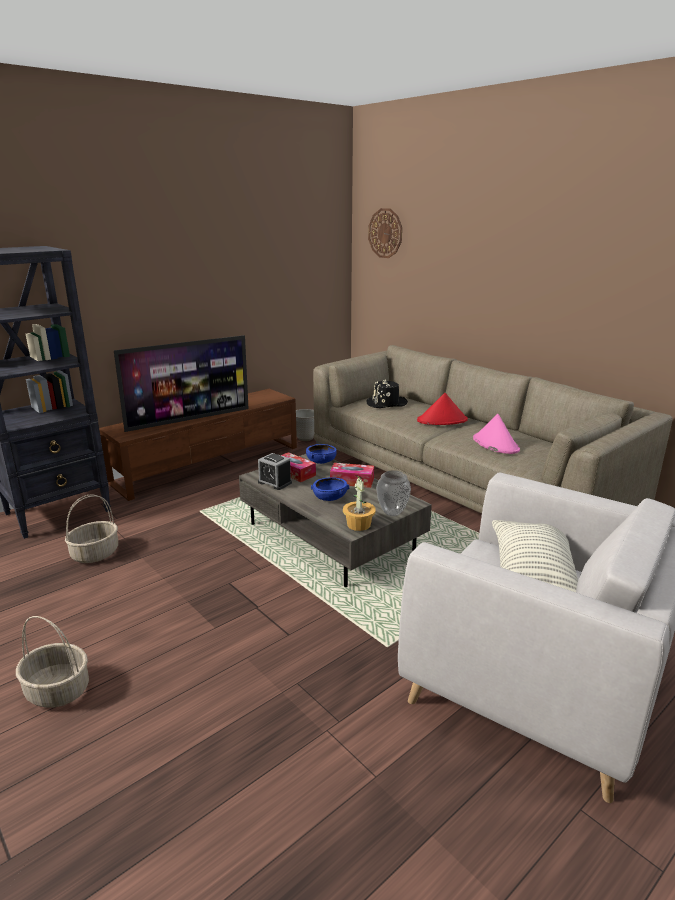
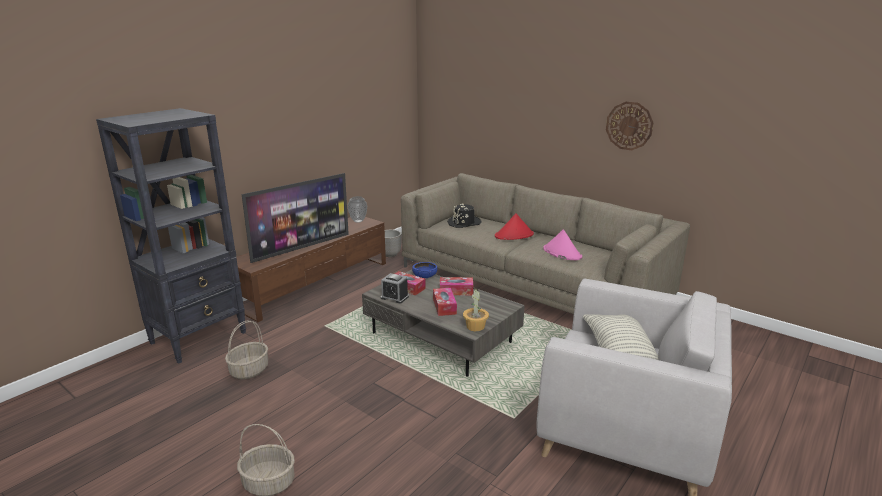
camera: 10 degrees left, 0 degrees up
blue bowl [311,477,349,501] -> tissue box [433,288,457,316]
wall clock [368,208,402,258] -> wall clock moved to [606,101,653,150]
vase [376,470,411,516] -> vase moved to [348,196,367,223]

